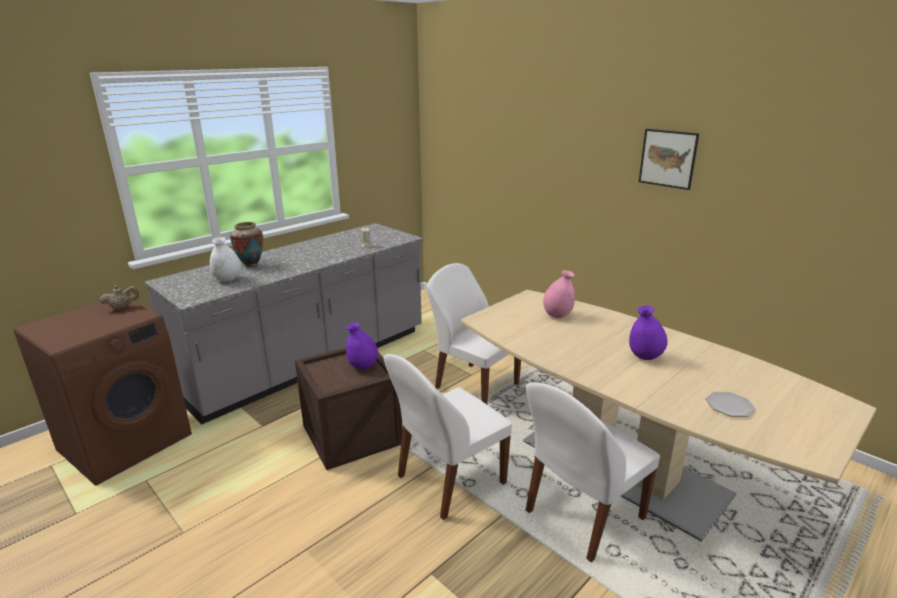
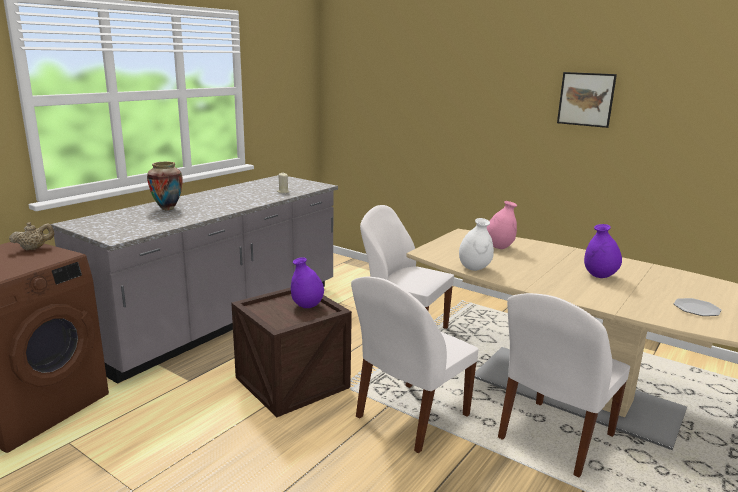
camera: 10 degrees left, 5 degrees down
white vase [210,237,241,282] -> white vase moved to [459,218,494,271]

